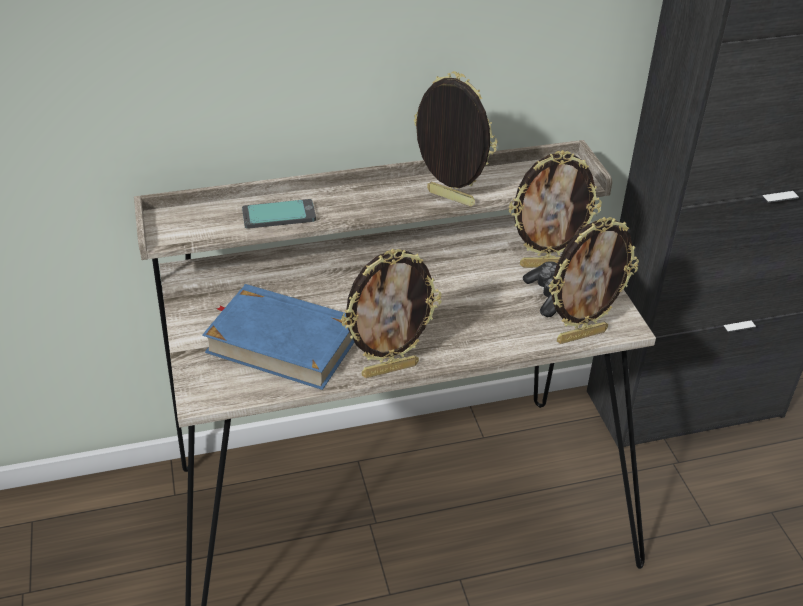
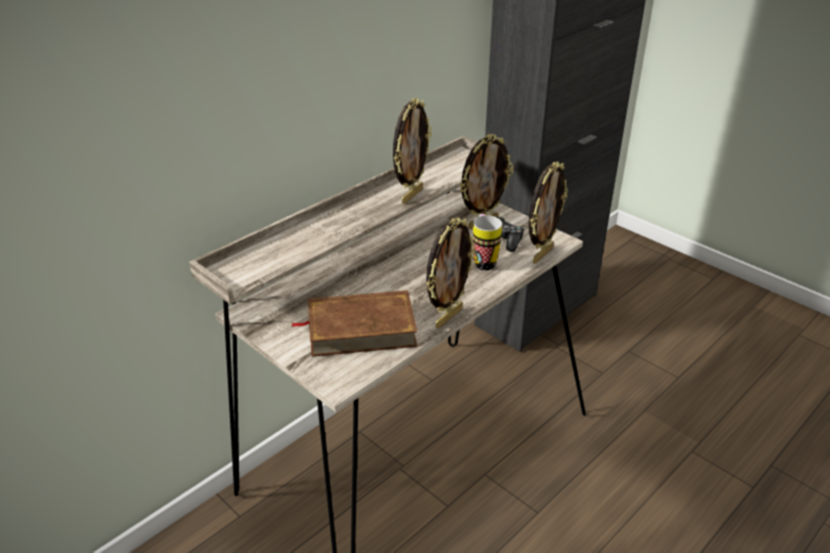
camera: 30 degrees left, 5 degrees down
blue book [202,284,354,390] -> brown book [292,290,417,357]
phone [242,199,316,229] -> none
picture frame [413,71,497,207] -> picture frame turned 120 degrees clockwise [393,98,432,204]
none -> mug [473,214,502,271]

